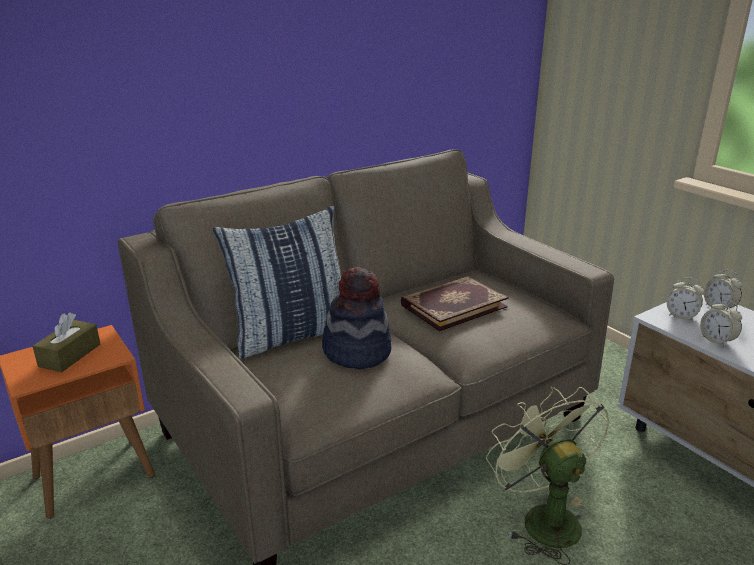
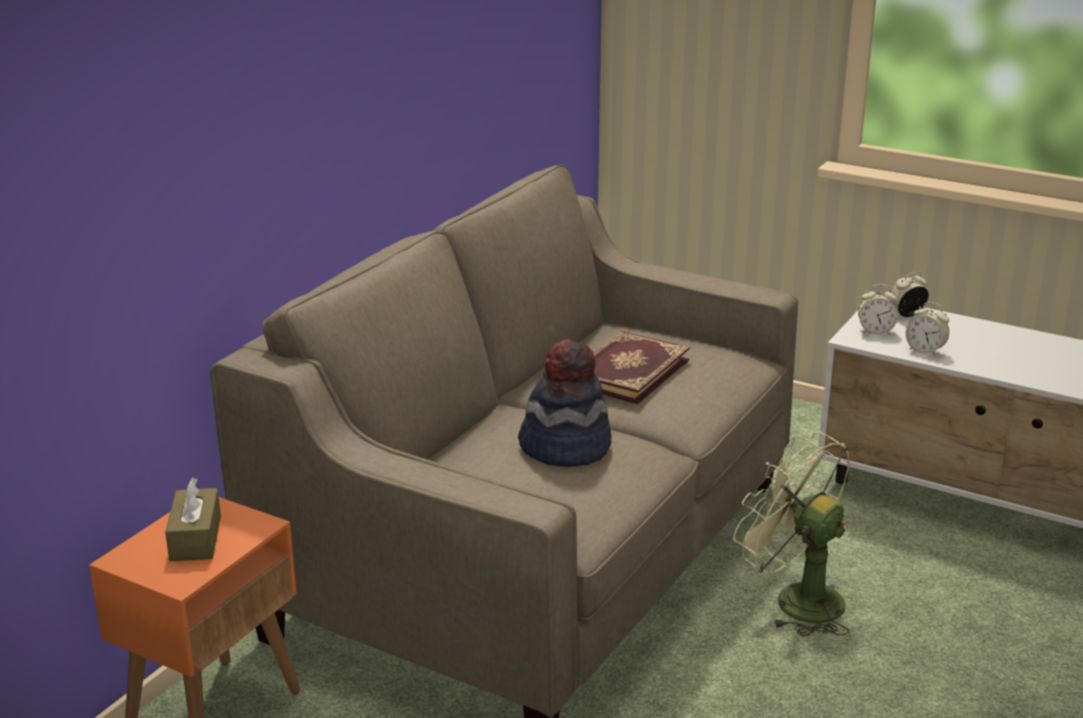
camera: 25 degrees left, 0 degrees up
pillow [213,206,341,359] -> none
alarm clock [704,269,742,310] -> alarm clock turned 120 degrees clockwise [890,272,929,317]

